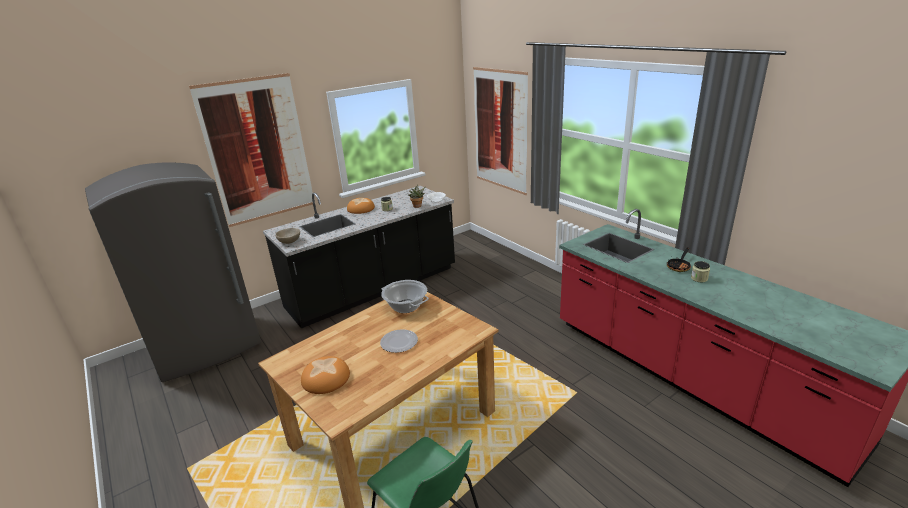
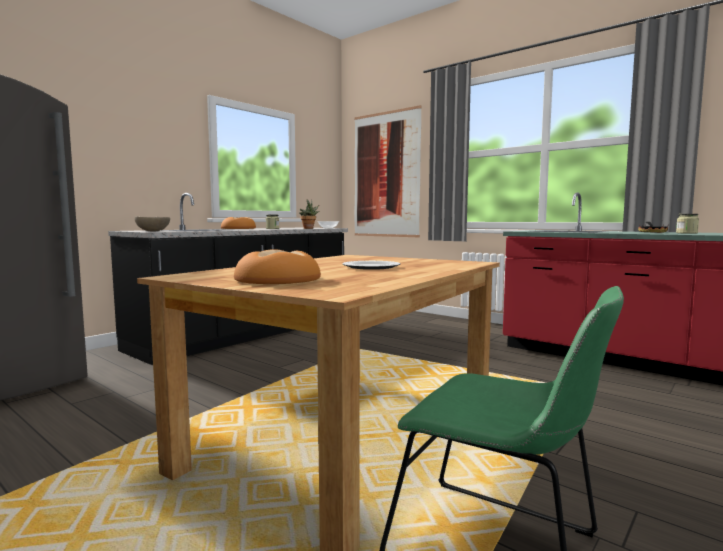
camera: 15 degrees left, 20 degrees down
picture [189,73,313,227] -> none
cooking pot [381,280,429,313] -> none

